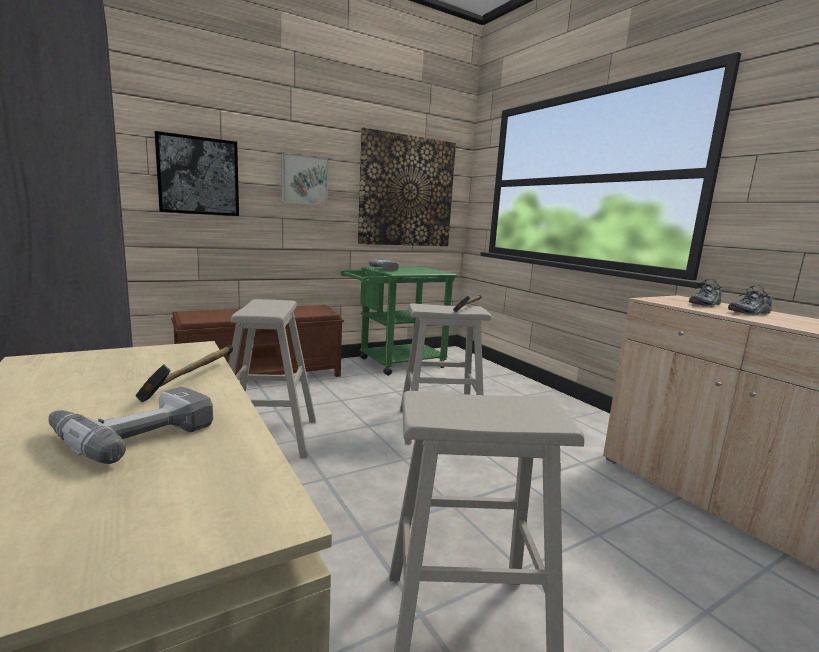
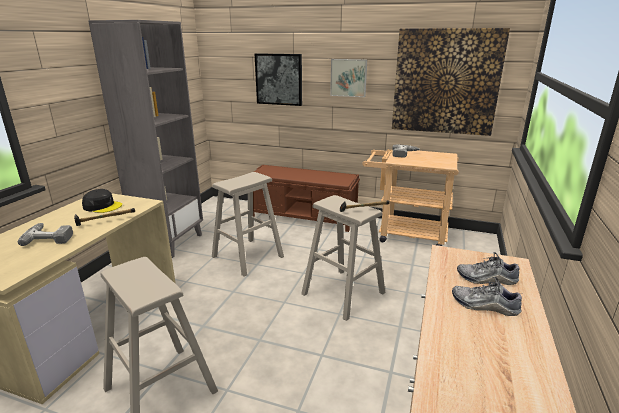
camera: 50 degrees right, 10 degrees up
green cart [340,267,457,376] -> beige cart [362,150,459,246]
none -> black cap [82,189,122,213]

